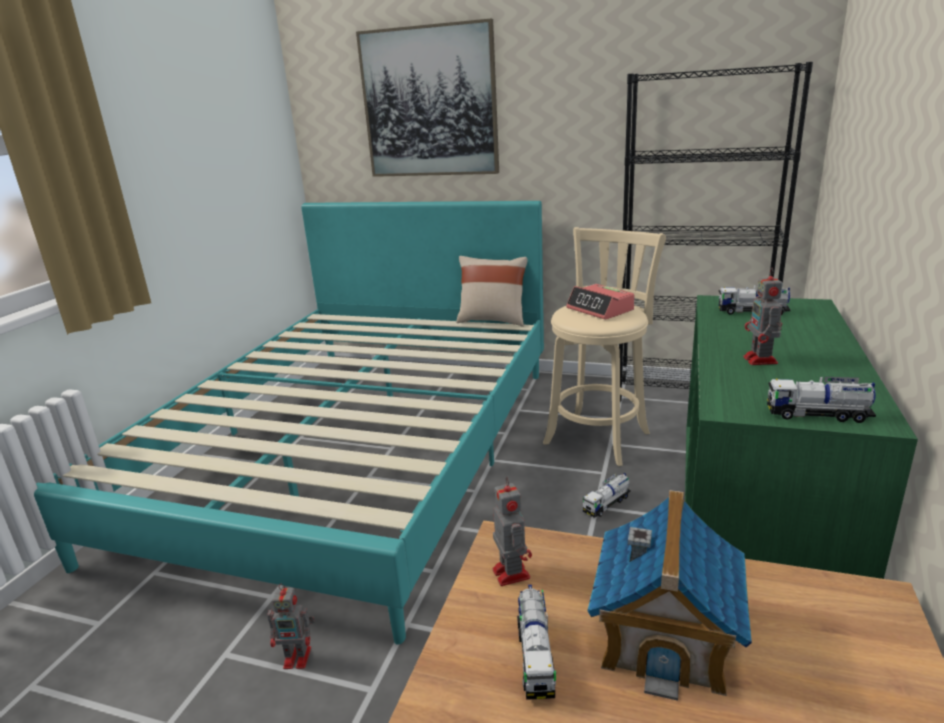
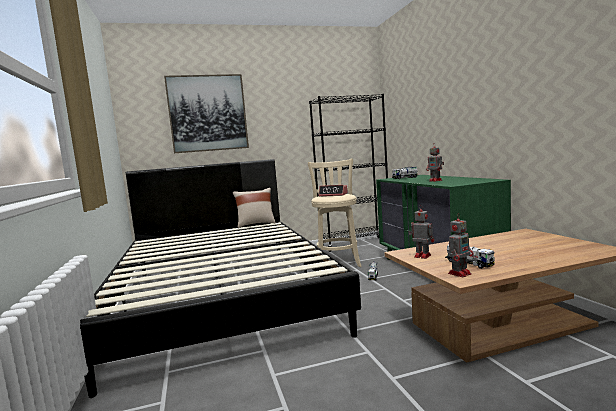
camera: 35 degrees left, 15 degrees down
turquoise bed [34,201,544,645] -> black bed [80,159,361,398]
toy robot [267,584,315,669] -> toy robot moved to [448,213,474,277]
toy house [587,490,752,701] -> none
toy truck [767,377,876,423] -> none

